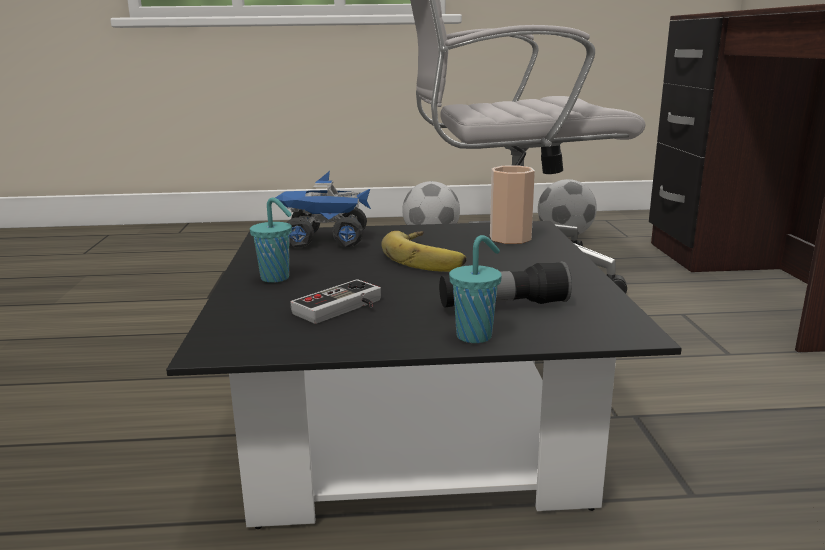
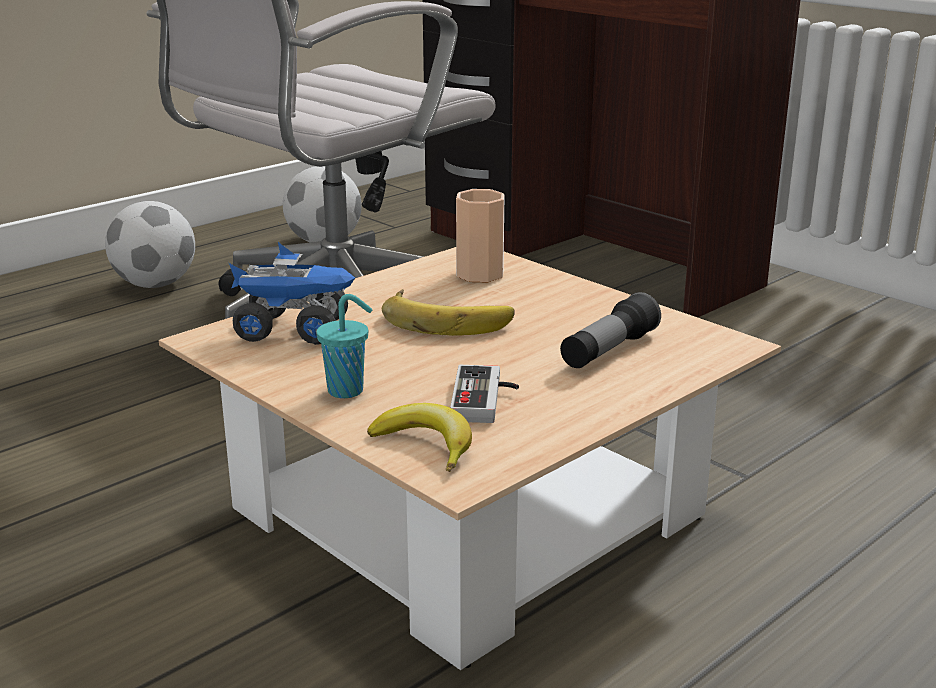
camera: 40 degrees left, 5 degrees up
black coffee table [166,221,682,529] -> beige coffee table [159,247,781,670]
toy truck [275,171,371,247] -> toy truck turned 135 degrees counterclockwise [229,242,355,345]
turquoise cup [449,235,502,343] -> none
none -> banana [367,403,472,472]

